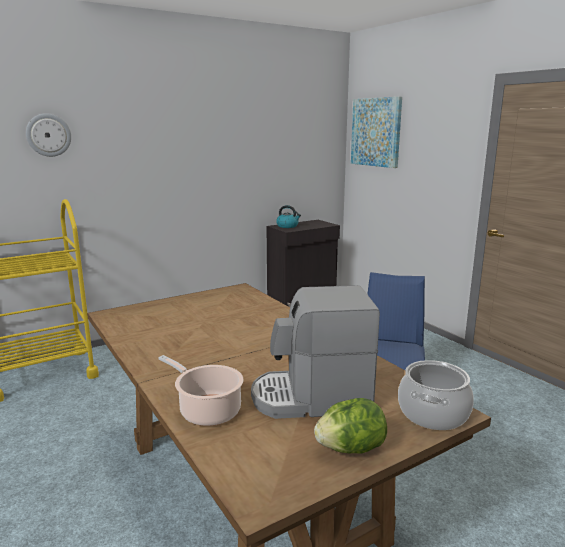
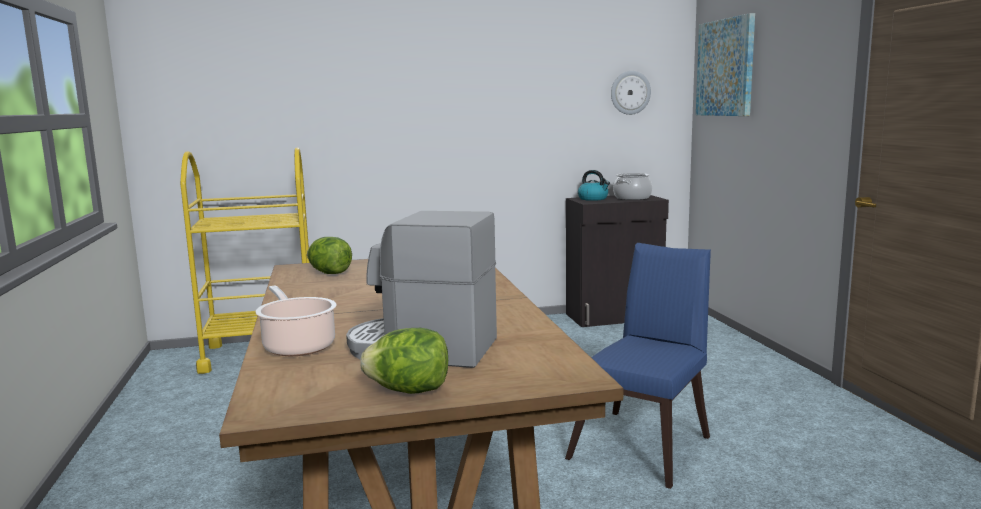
camera: 20 degrees right, 5 degrees down
wall clock [26,113,71,157] -> wall clock moved to [611,71,651,115]
cooking pot [398,360,474,430] -> cooking pot moved to [613,173,652,200]
none -> lettuce [307,237,352,274]

